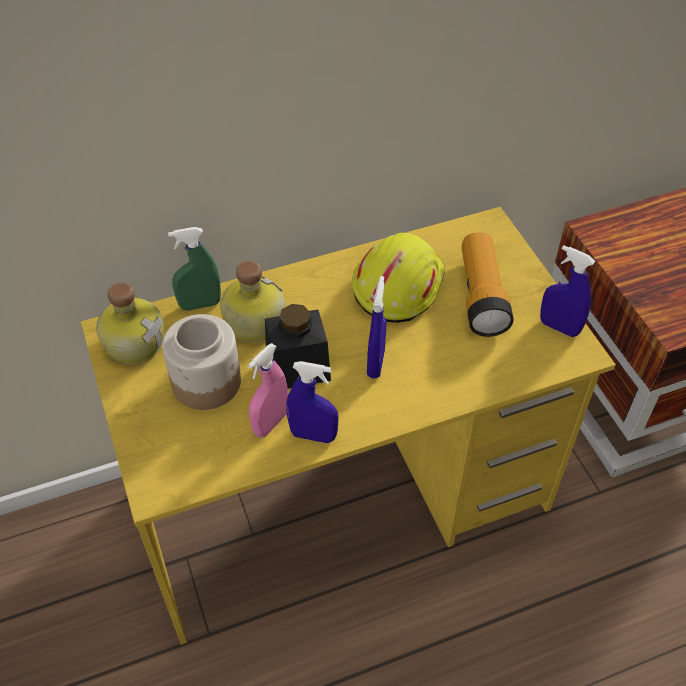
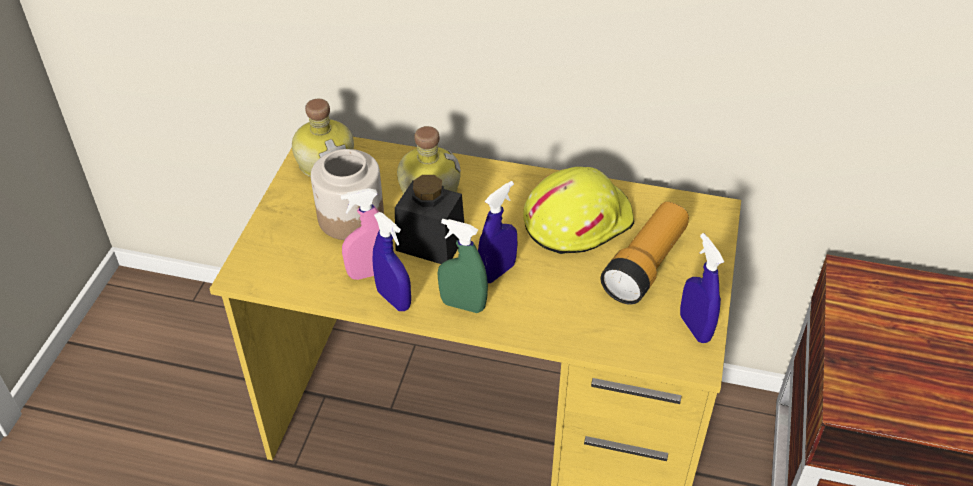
camera: 35 degrees right, 5 degrees down
green spray bottle [168,227,221,311] -> green spray bottle moved to [437,219,488,313]

